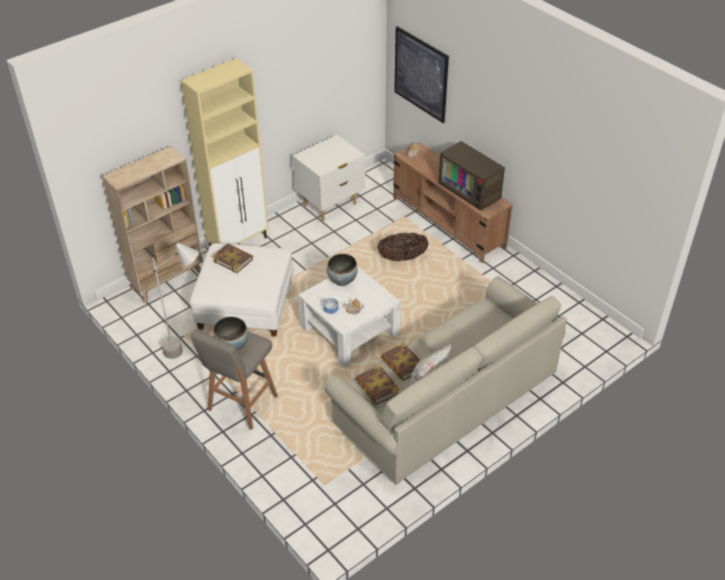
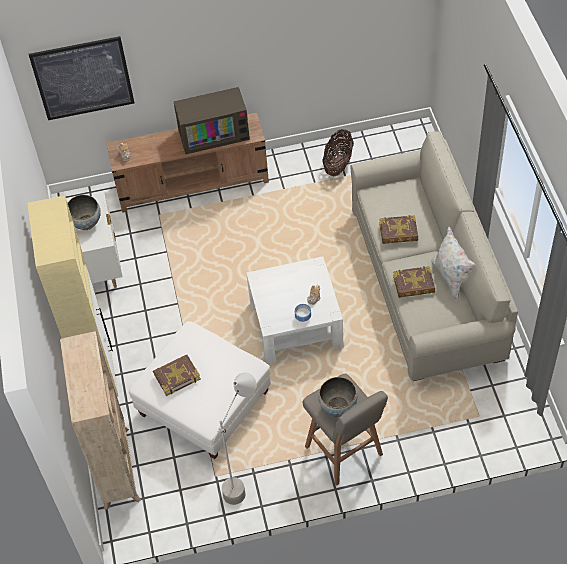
camera: 60 degrees left, 10 degrees up
bowl [327,254,358,286] -> bowl moved to [68,195,101,230]
book [356,365,400,405] -> book moved to [379,215,418,244]
basket [377,233,429,261] -> basket moved to [322,129,354,176]

